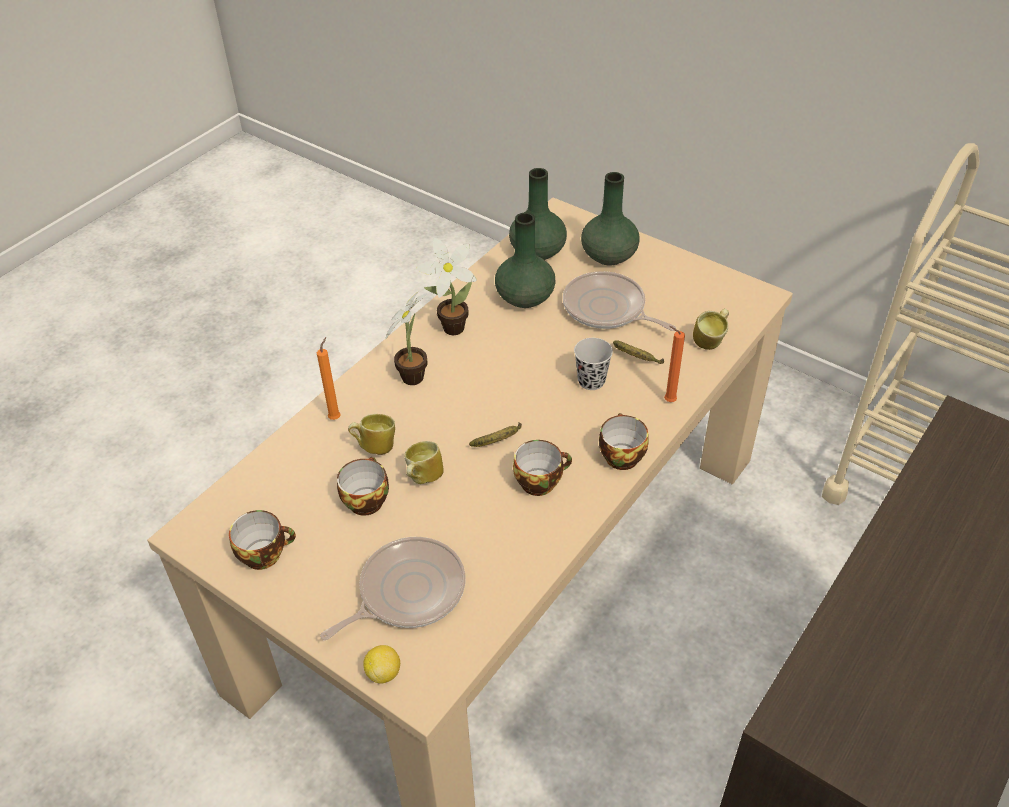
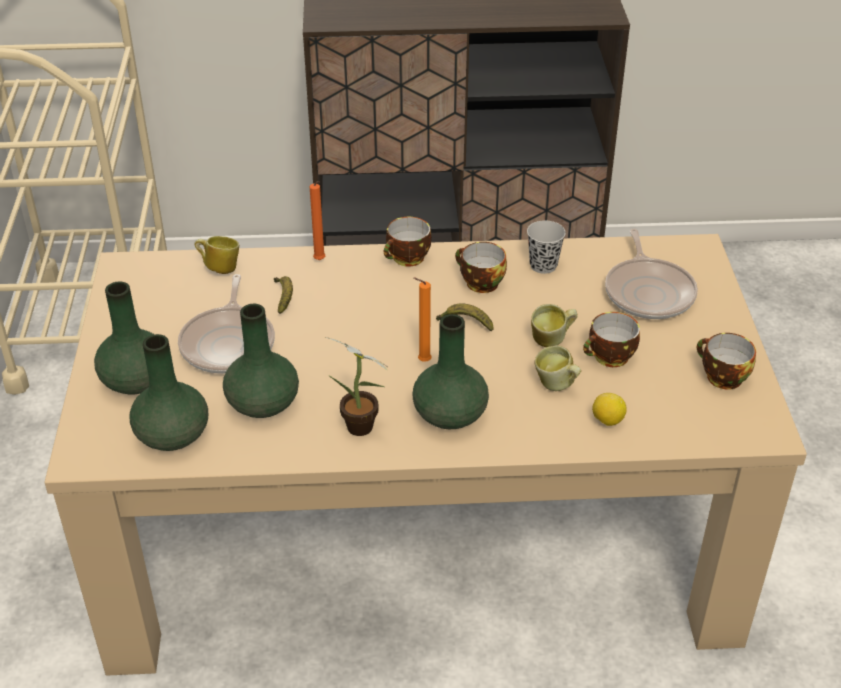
camera: 130 degrees left, 5 degrees down
orange candle [317,337,341,420] -> orange candle moved to [414,278,431,362]
frying pan [320,537,466,640] -> frying pan turned 105 degrees counterclockwise [605,228,698,319]
lemon [363,645,400,683] -> lemon moved to [592,393,627,426]
potted plant [385,292,428,385] -> green vase [412,314,489,429]
black cup [574,338,613,390] -> black cup moved to [527,220,566,274]

